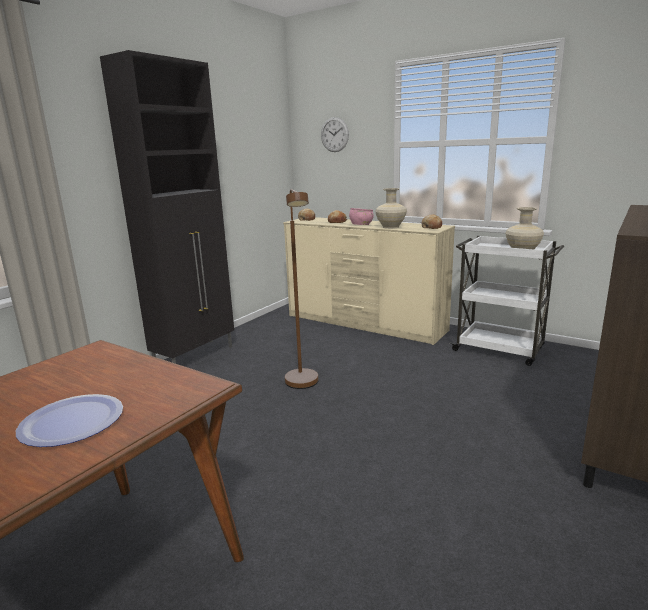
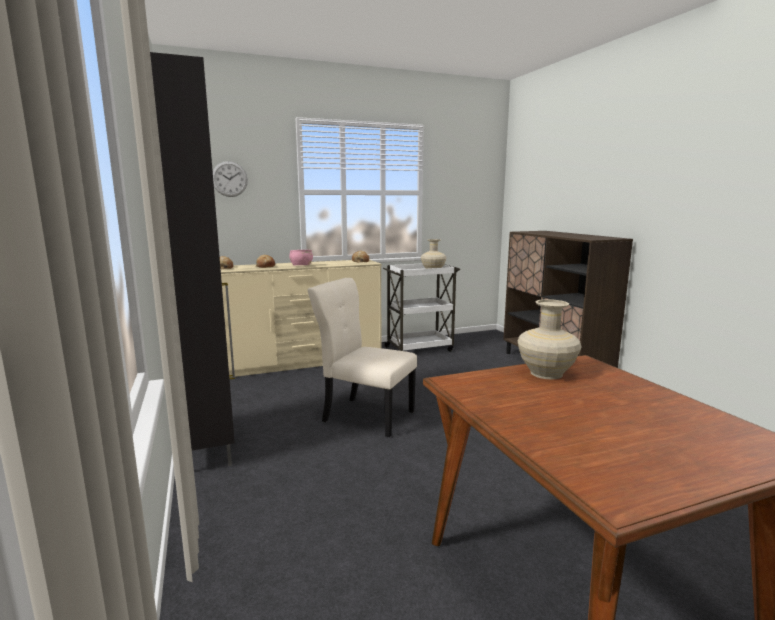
camera: 55 degrees left, 5 degrees down
plate [16,394,123,447] -> none
brown floor lamp [285,189,319,389] -> beige chair [307,278,417,437]
beige vase [375,188,407,229] -> beige vase moved to [517,299,582,379]

